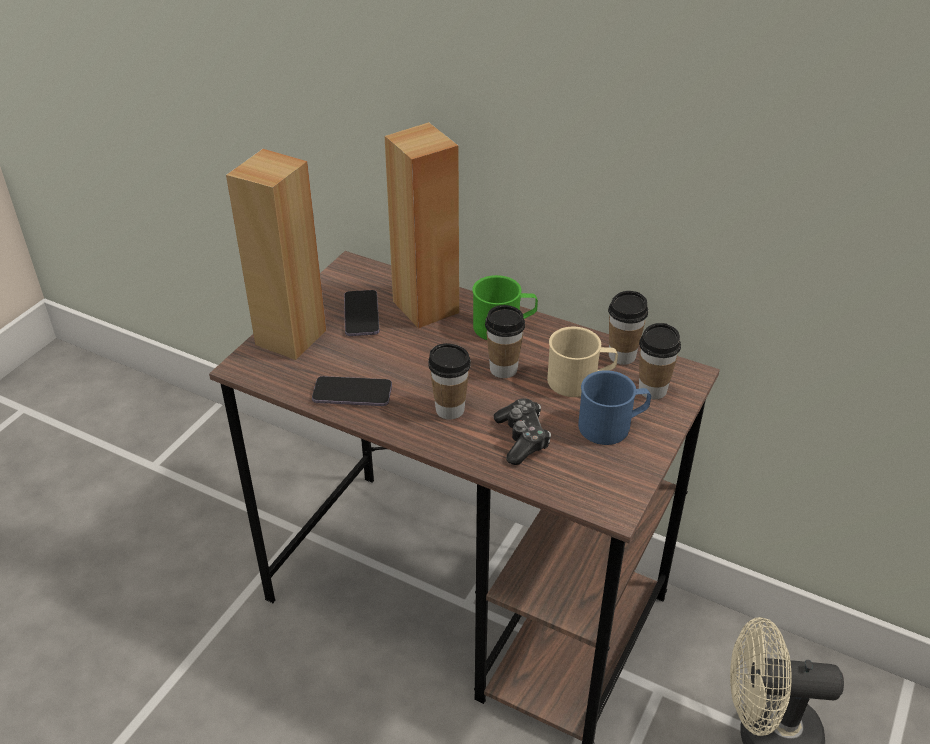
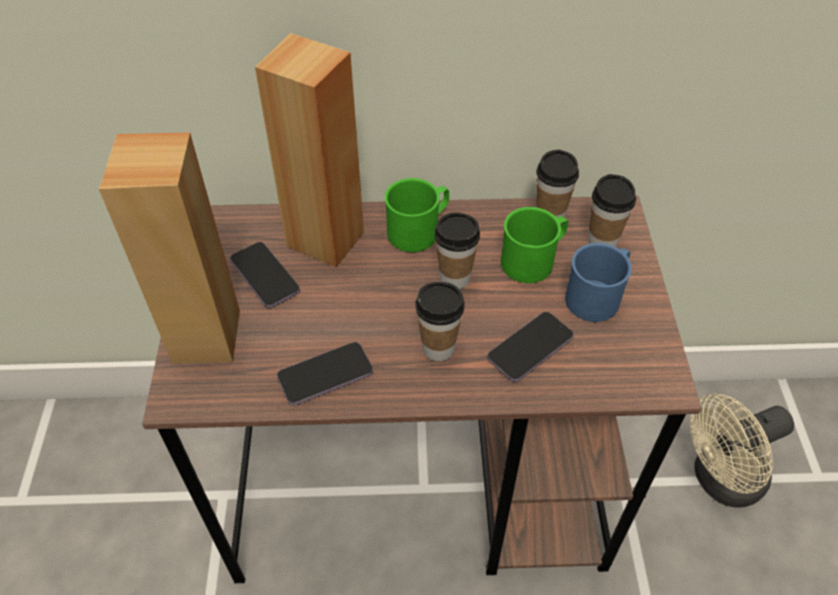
camera: 30 degrees left, 10 degrees up
game controller [494,398,551,465] -> phone [487,312,574,382]
beige mug [547,327,618,397] -> green mug [501,207,568,283]

